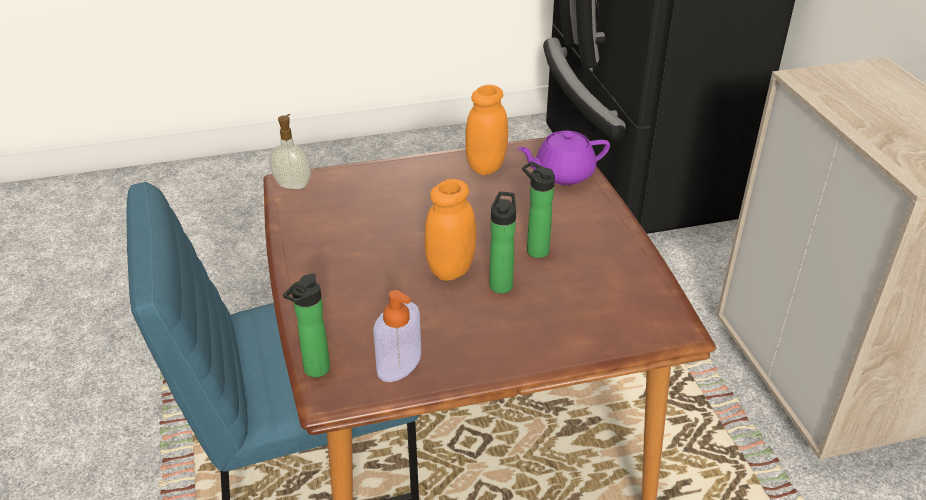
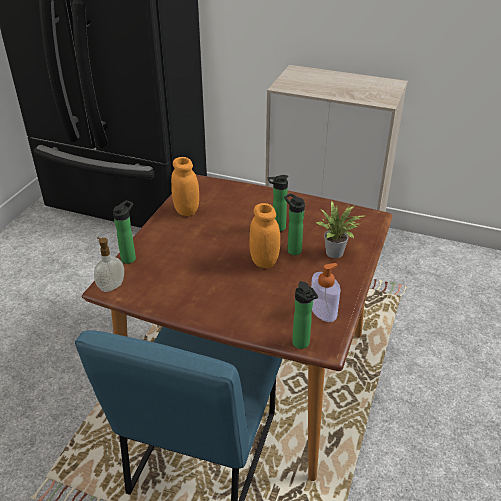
camera: 55 degrees left, 0 degrees up
purple teapot [517,131,610,185] -> none
none -> bottle [113,200,136,264]
none -> potted plant [316,200,364,258]

